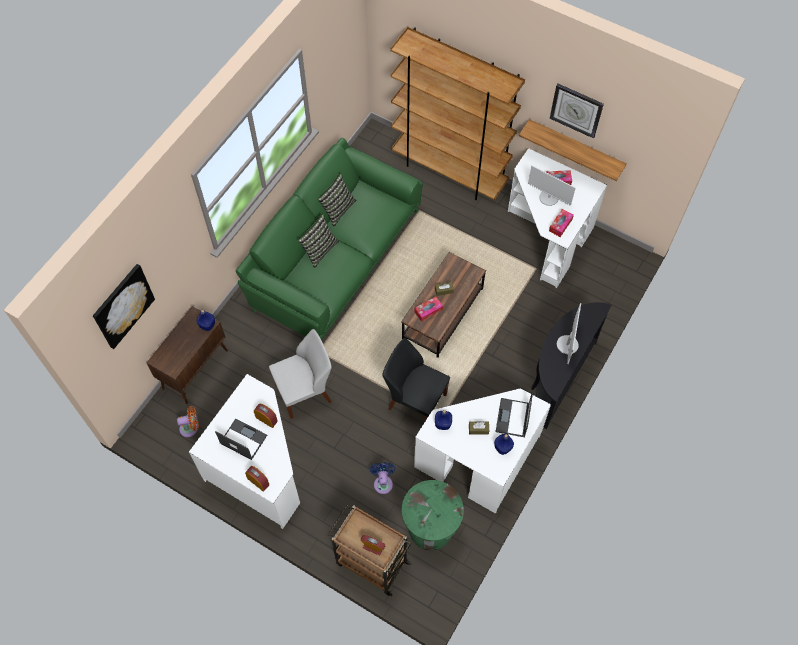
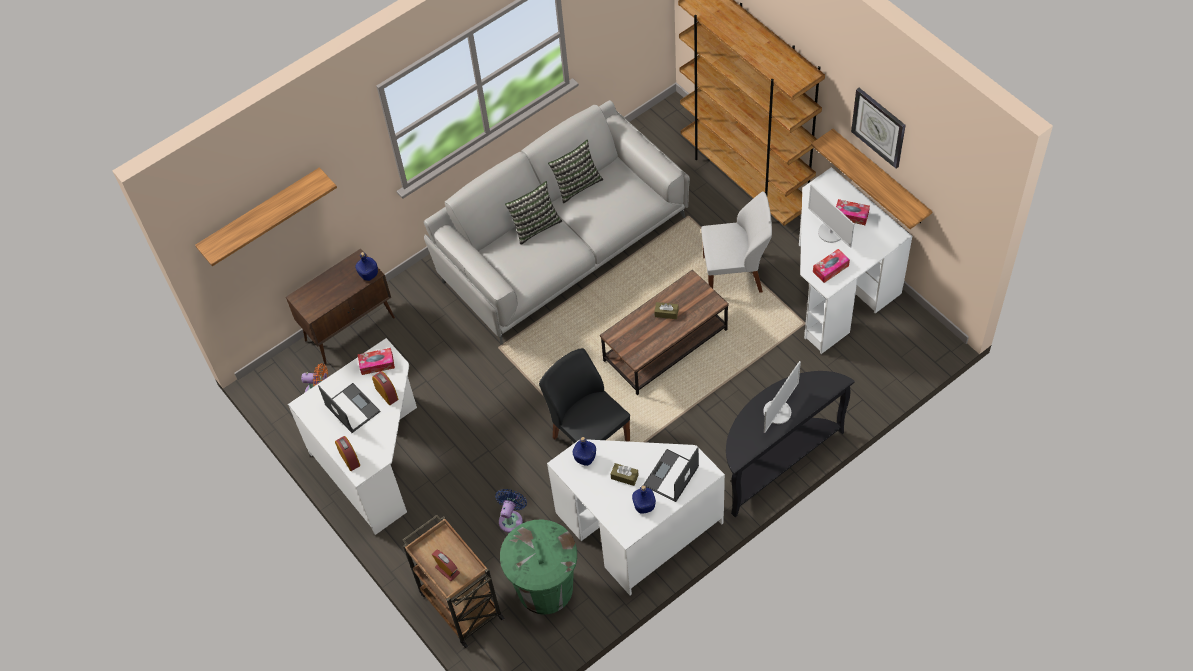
camera: 25 degrees right, 5 degrees down
picture [93,264,155,349] -> shelf [195,167,337,266]
green sofa [236,138,423,340] -> grey sofa [424,100,690,345]
white chair [269,329,332,419] -> white chair moved to [701,191,772,293]
tissue box [415,296,443,322] -> tissue box moved to [358,348,395,375]

